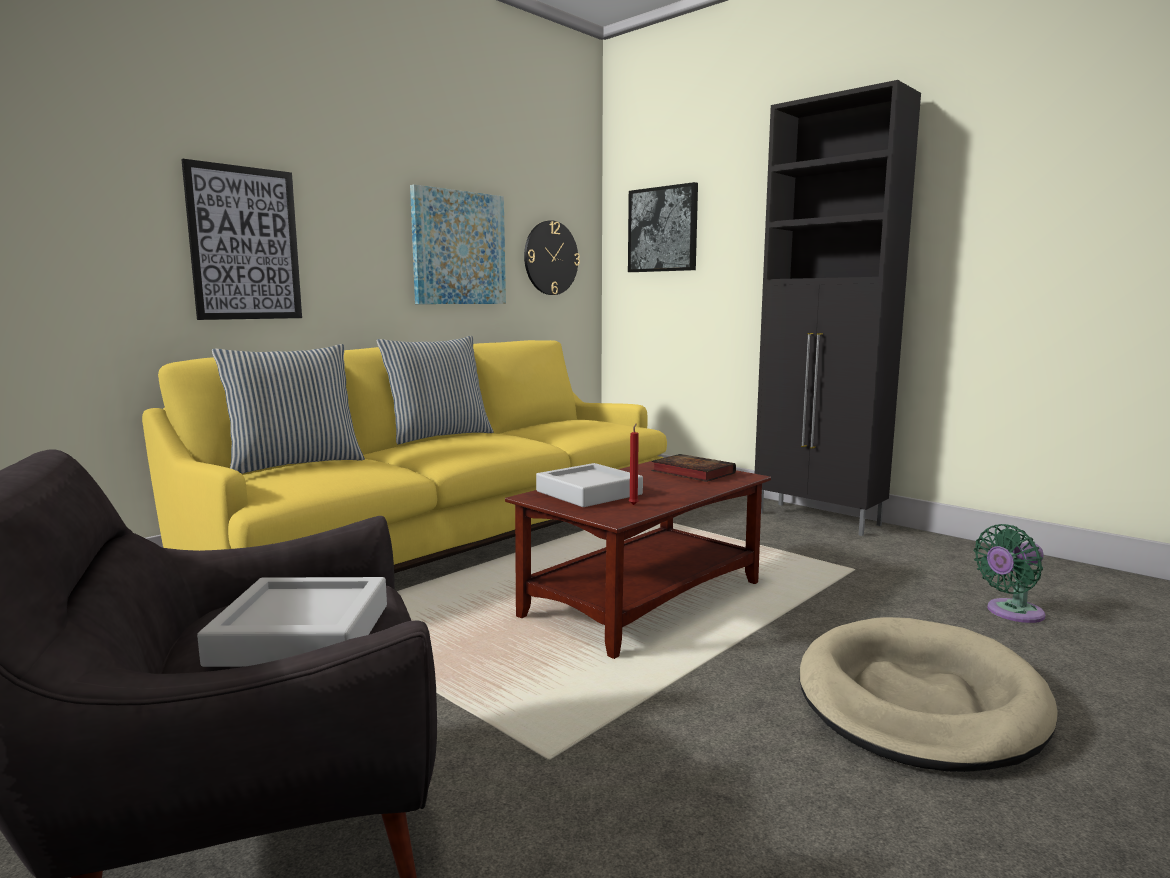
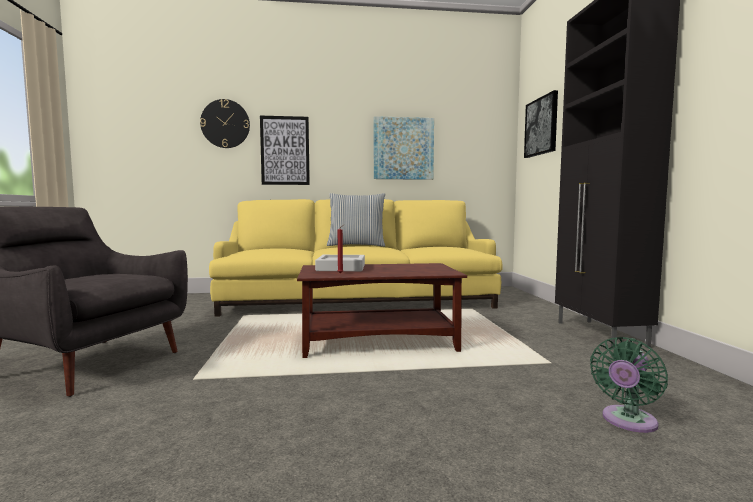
camera: 40 degrees right, 5 degrees down
grey tray [197,577,387,667] -> none
pillow [212,344,365,474] -> none
wall clock [524,220,580,295] -> wall clock moved to [200,99,250,148]
book [651,454,736,482] -> none
beige dog bed [799,617,1058,772] -> none
green fan [974,524,1045,623] -> green fan turned 60 degrees counterclockwise [590,337,668,433]

